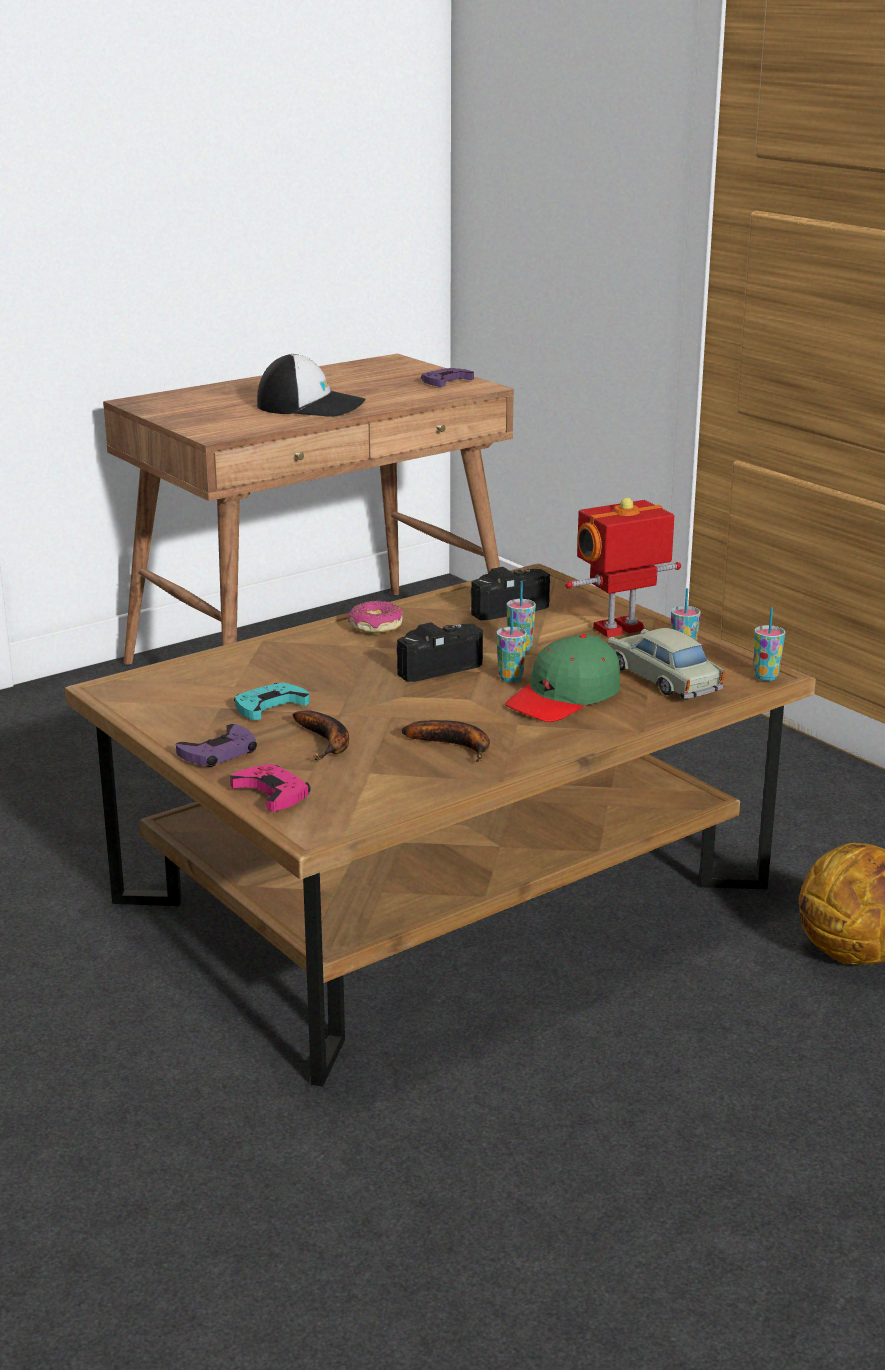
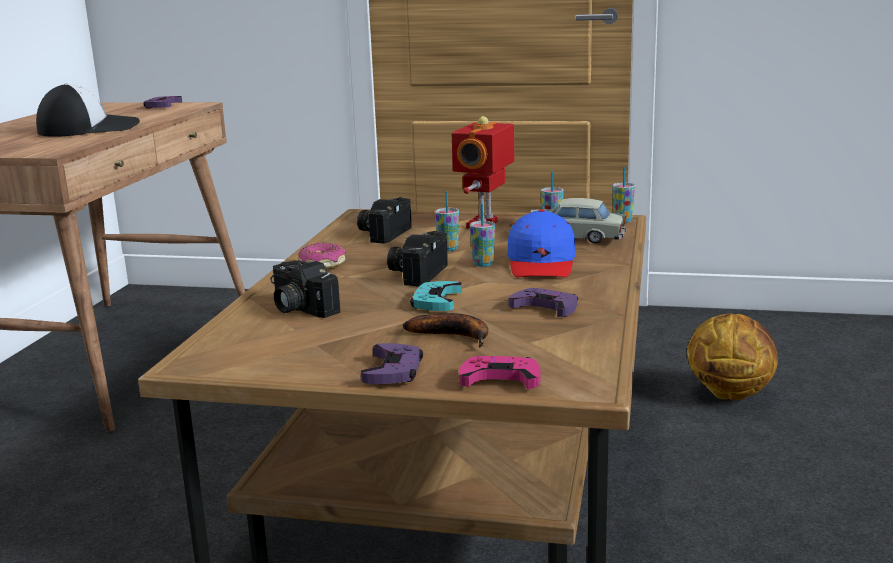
camera: 40 degrees left, 5 degrees down
turquoise game controller [234,682,310,720] -> turquoise game controller moved to [410,281,462,311]
banana [402,720,490,762] -> purple game controller [509,288,578,317]
green cap [505,634,620,722] -> blue cap [507,209,576,277]
none -> camera [270,260,340,318]

